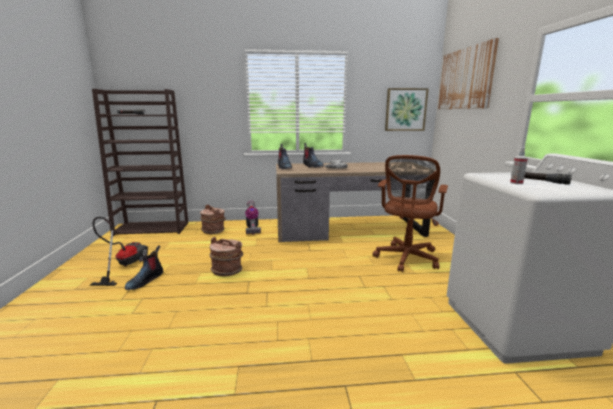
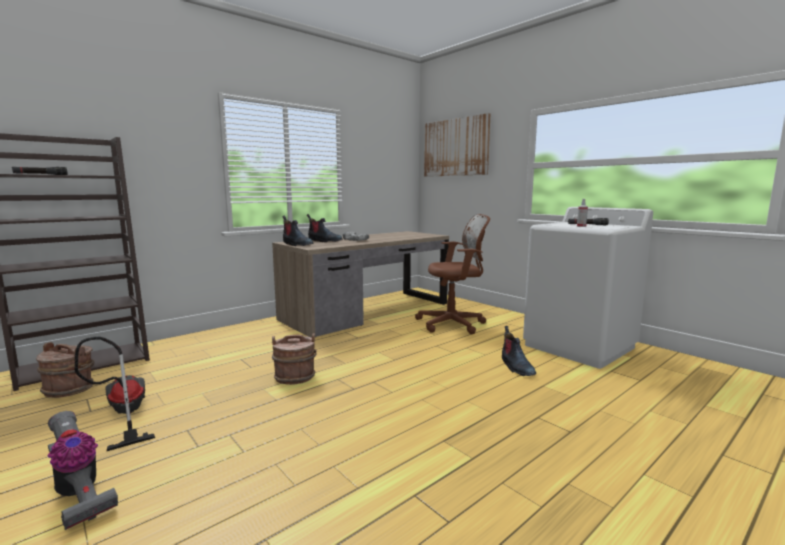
camera: 35 degrees left, 5 degrees down
boot [125,245,163,290] -> boot moved to [502,326,536,376]
brown bucket [200,205,226,234] -> brown bucket moved to [36,342,95,398]
vacuum cleaner [245,201,261,235] -> vacuum cleaner moved to [47,411,118,530]
brown office chair [373,155,448,272] -> brown office chair turned 90 degrees counterclockwise [415,214,490,334]
picture [385,88,429,131] -> none

